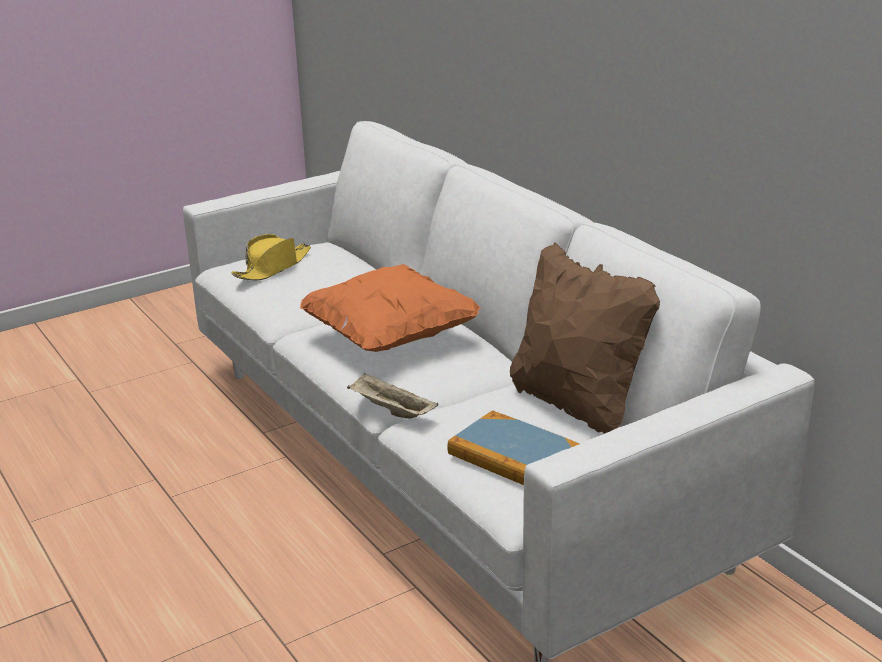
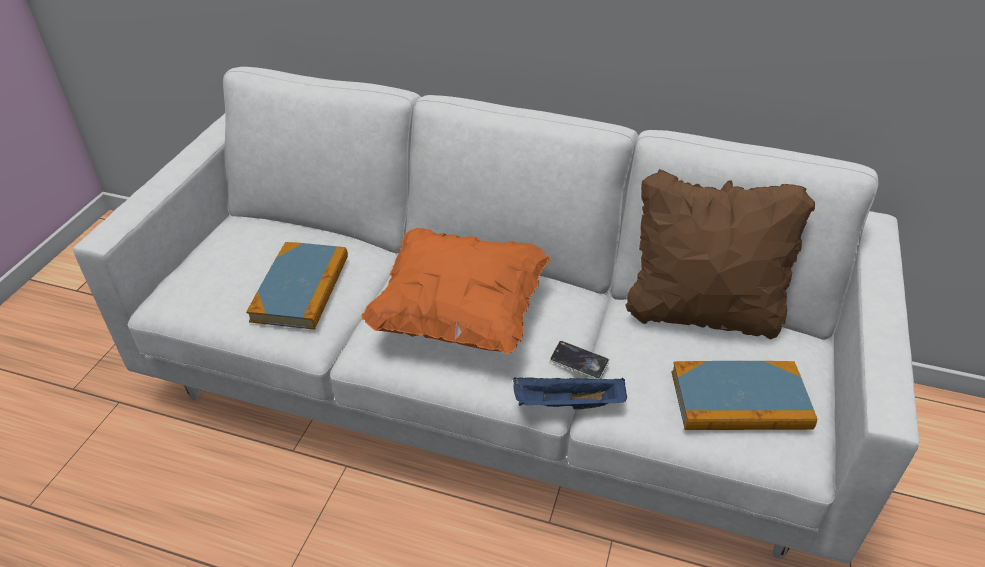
camera: 40 degrees left, 15 degrees up
yellow hat [231,234,311,281] -> none
beige tray [347,373,439,418] -> blue tray [513,377,627,410]
none -> book [246,242,348,330]
none -> phone [550,341,609,379]

